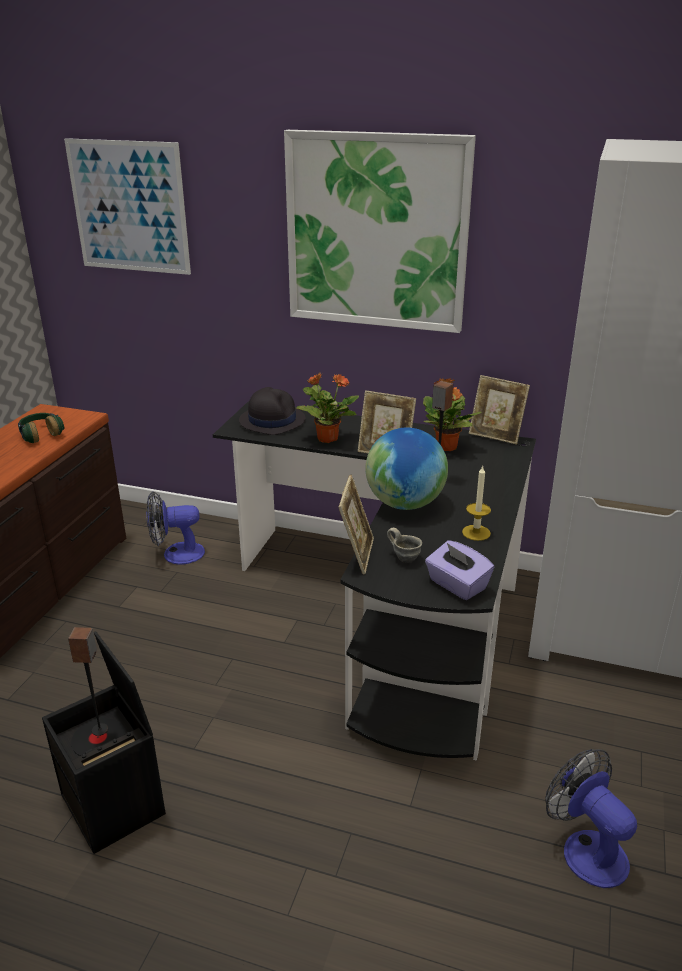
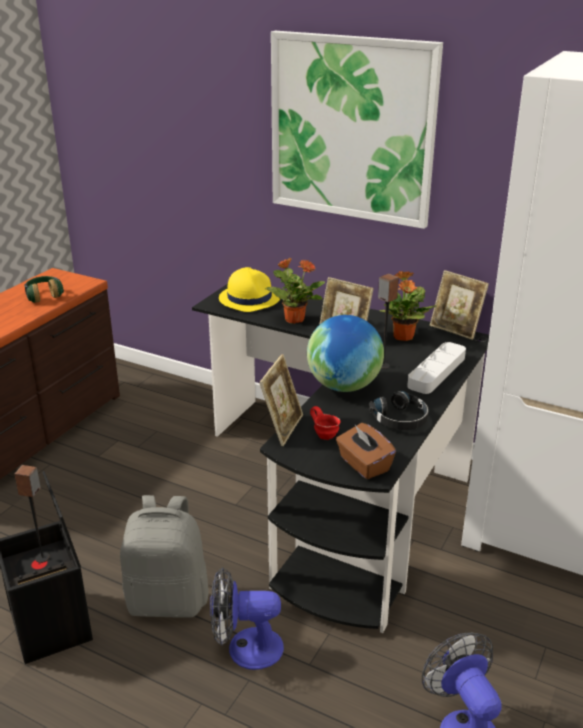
camera: 10 degrees right, 0 degrees up
picture [64,138,191,275] -> none
fan [146,491,205,565] -> fan moved to [210,567,284,670]
black hat [239,387,305,435] -> yellow hat [219,267,280,312]
grey mug [387,528,422,563] -> red mug [310,406,341,440]
purple tissue box [425,540,494,600] -> brown tissue box [336,423,396,479]
candle [462,466,491,541] -> black headphones [369,391,429,430]
none -> grey backpack [120,495,209,618]
none -> grey tray [407,342,466,394]

